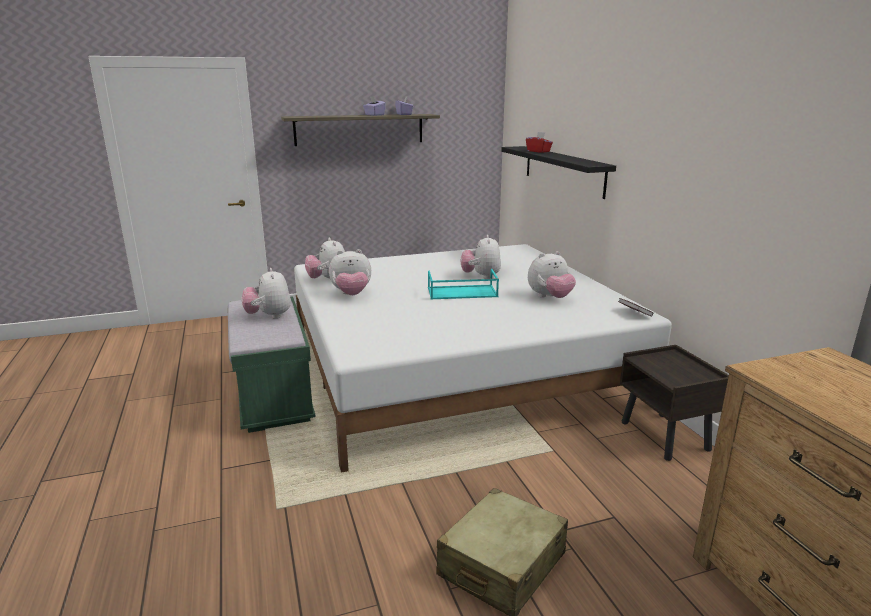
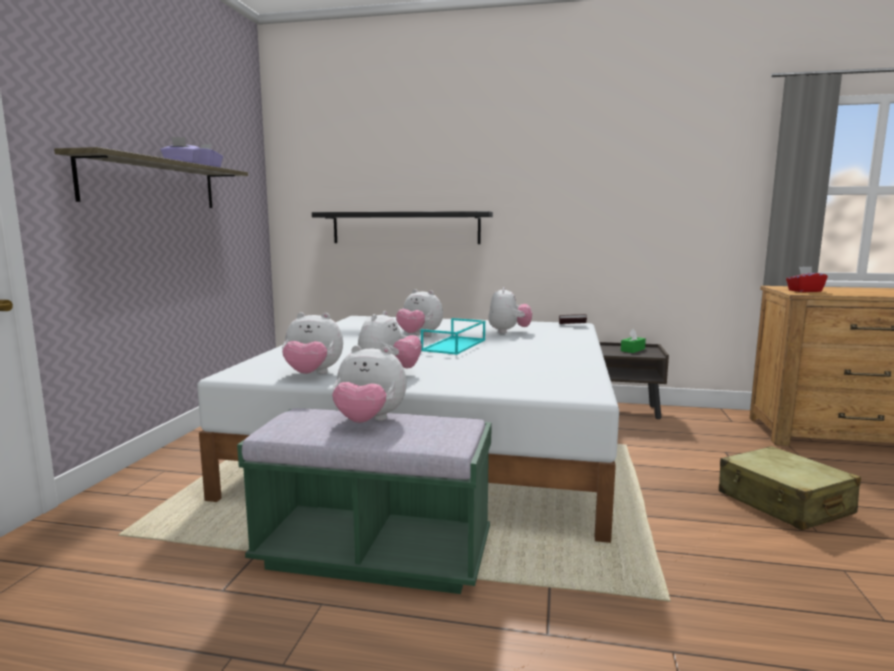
camera: 60 degrees left, 10 degrees down
red tissue box [526,132,553,153] -> red tissue box moved to [786,266,828,292]
none -> green tissue box [621,328,646,353]

